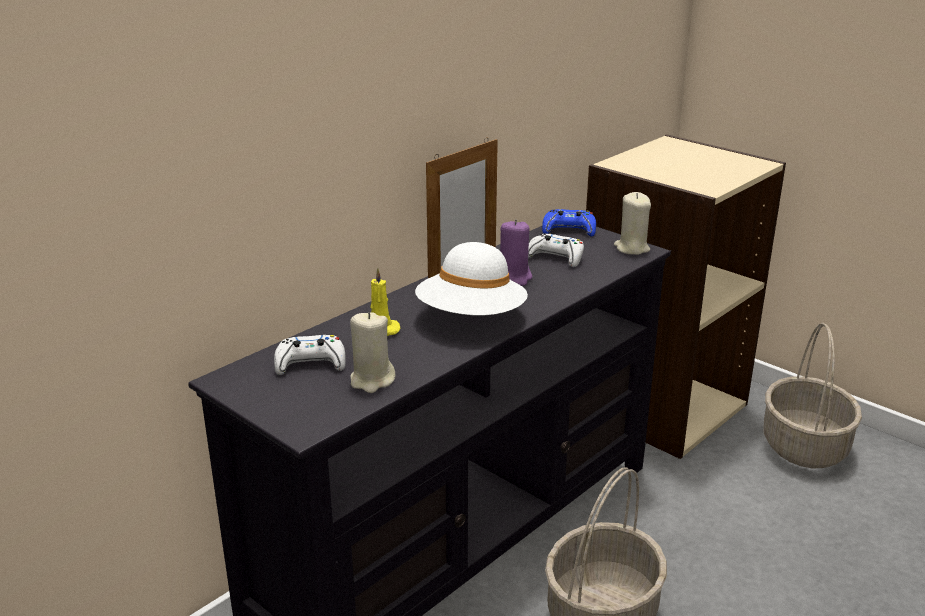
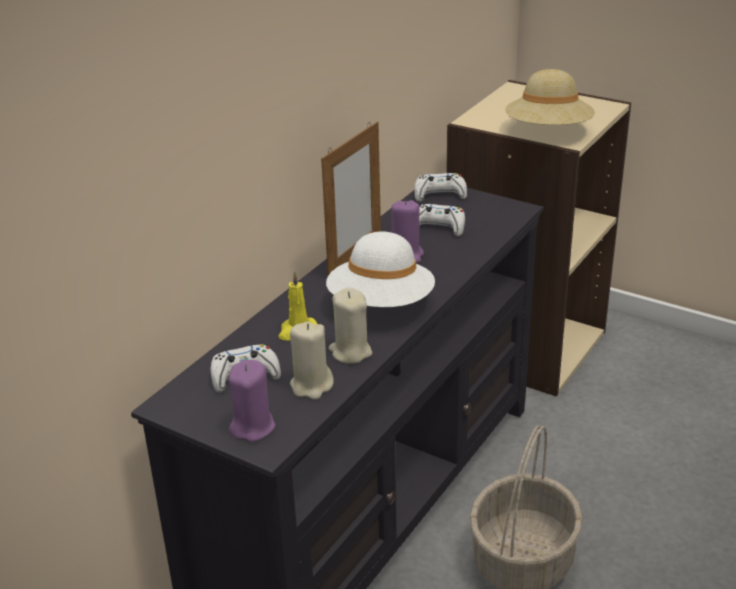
camera: 10 degrees left, 5 degrees up
blue game controller [542,209,596,236] -> white game controller [414,173,467,202]
beige candle [614,192,651,255] -> beige candle moved to [329,288,372,364]
basket [764,323,862,468] -> none
none -> purple candle [229,360,275,442]
none -> beige hat [505,69,595,125]

